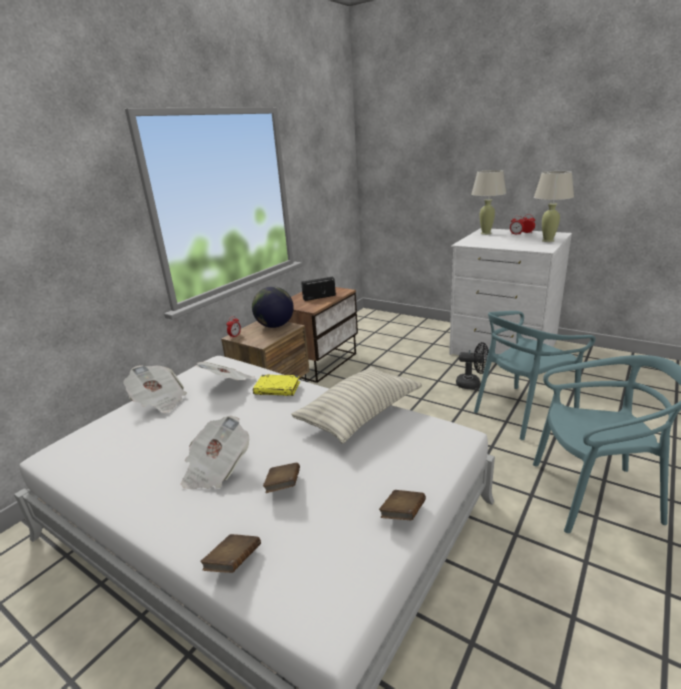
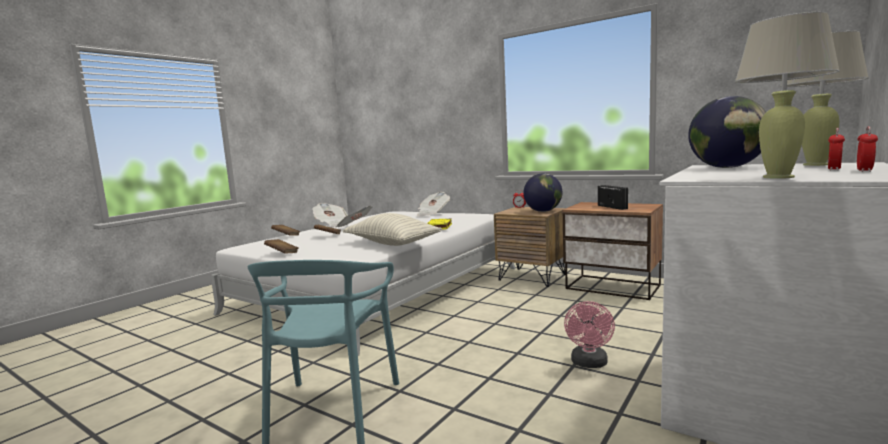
camera: 90 degrees right, 15 degrees down
newspaper [195,362,255,380] -> newspaper moved to [312,203,348,227]
black fan [456,342,489,389] -> pink fan [564,301,615,368]
turquoise chair [474,311,596,440] -> none
none -> globe [688,96,766,168]

